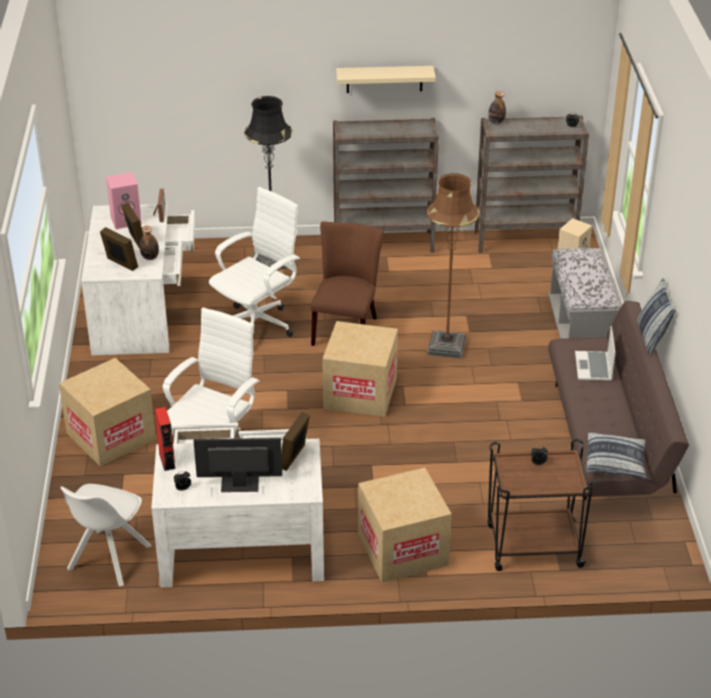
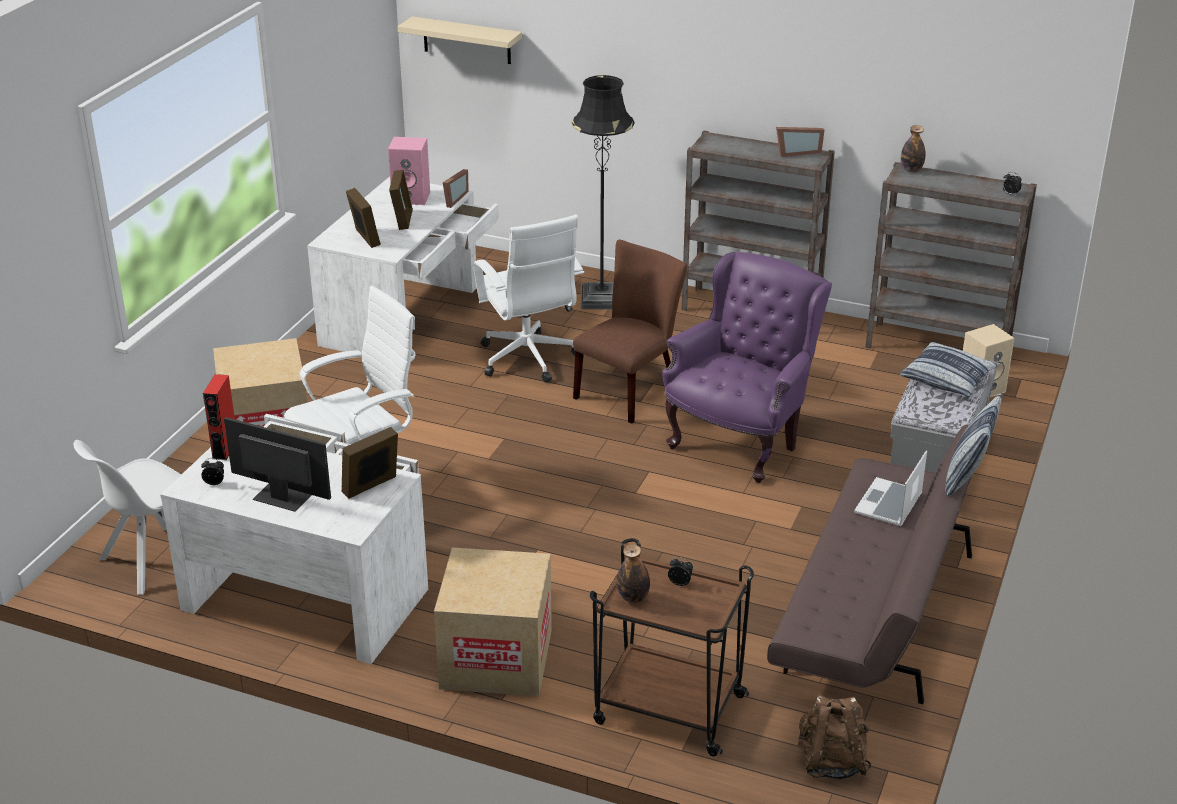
camera: 25 degrees right, 5 degrees down
bottle [140,226,159,260] -> bottle moved to [617,544,650,603]
white office chair [209,187,300,337] -> white office chair turned 90 degrees clockwise [473,215,584,383]
cardboard box [322,321,398,417] -> none
beige shelf [336,66,436,93] -> beige shelf moved to [397,16,522,64]
brown floor lamp [427,174,479,359] -> purple armchair [662,252,832,483]
pillow [585,432,647,478] -> pillow moved to [900,342,999,397]
none -> picture frame [776,127,824,157]
none -> brown backpack [798,694,872,779]

